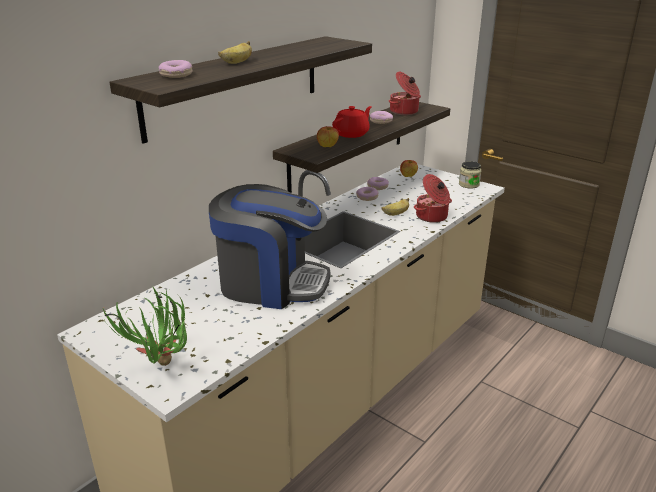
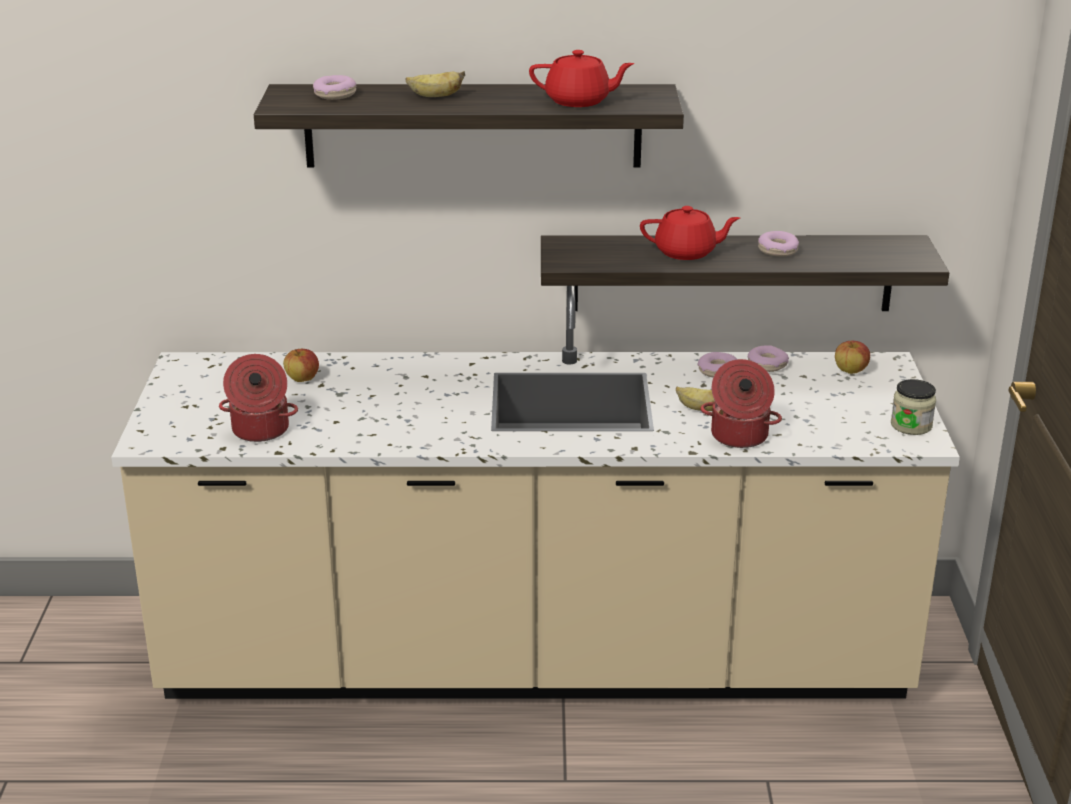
camera: 50 degrees right, 0 degrees up
potted plant [103,287,187,366] -> none
coffee machine [209,184,330,309] -> none
apple [317,126,339,147] -> apple moved to [283,349,319,382]
cooking pot [389,72,421,115] -> cooking pot moved to [219,354,298,442]
none -> red teapot [529,50,635,107]

